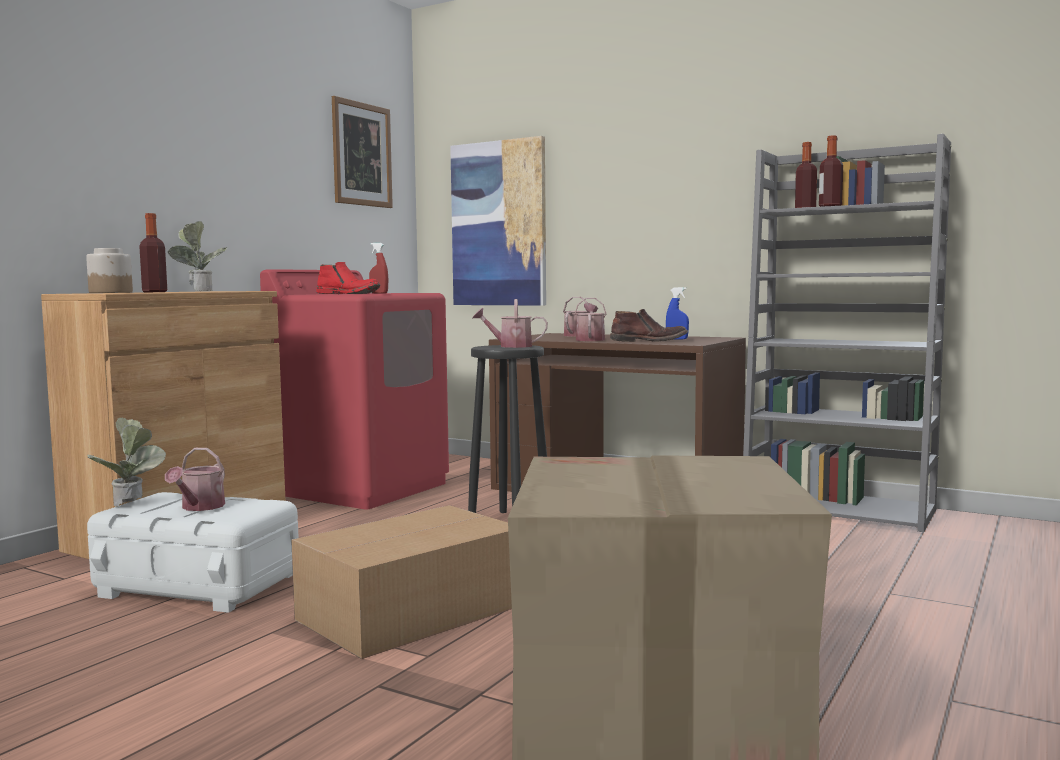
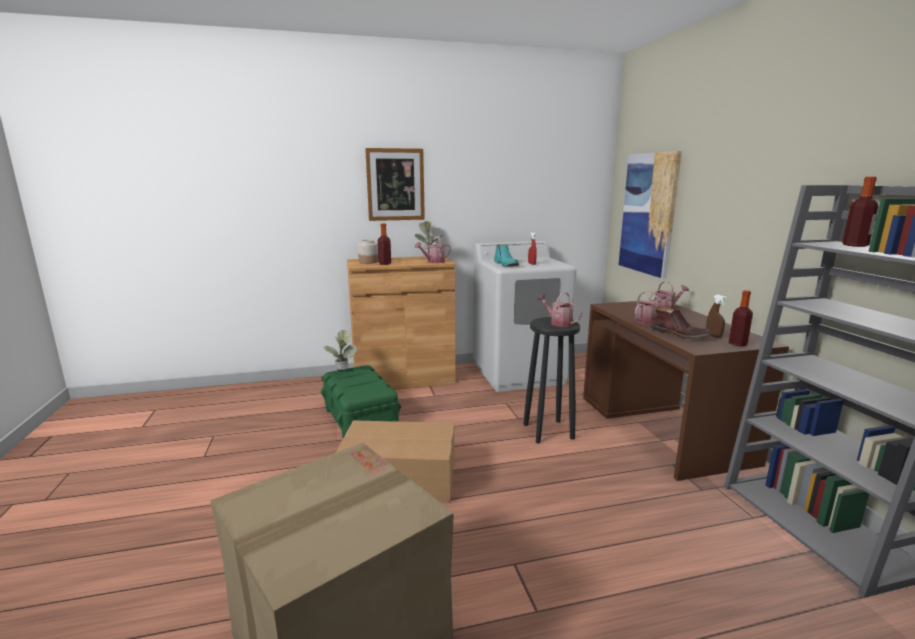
camera: 45 degrees right, 10 degrees up
white storage box [87,492,299,613] -> green storage box [320,365,401,438]
watering can [165,448,225,511] -> watering can moved to [415,236,451,263]
red washing machine [260,269,449,509] -> white washing machine [473,241,577,392]
red boot [316,262,380,294] -> turquoise boot [494,244,519,266]
picture [332,96,393,208] -> picture moved to [365,148,425,221]
blue spray bottle [666,287,689,340] -> brown spray bottle [706,294,727,338]
bottle [819,135,843,207] -> bottle moved to [729,290,753,346]

